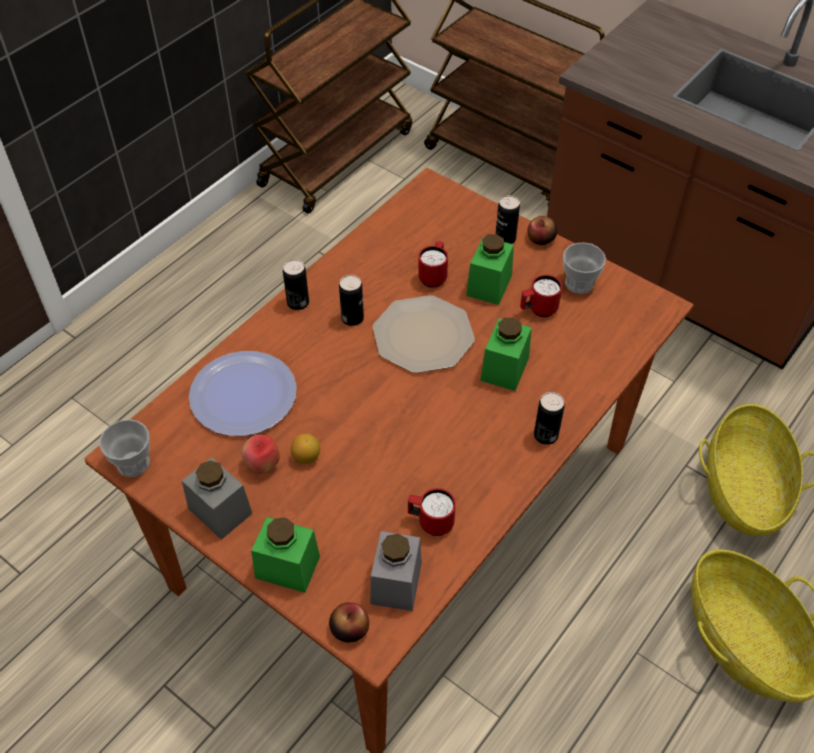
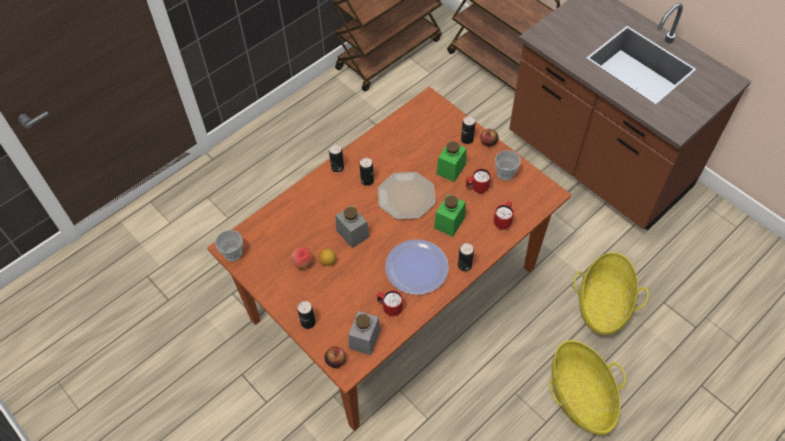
camera: 10 degrees right, 5 degrees up
grey jar [182,457,252,540] -> grey jar moved to [335,205,369,248]
plate [189,351,297,436] -> plate moved to [385,239,449,295]
green jar [251,517,320,593] -> can [297,301,316,329]
red mug [418,241,448,288] -> red mug moved to [494,201,514,230]

